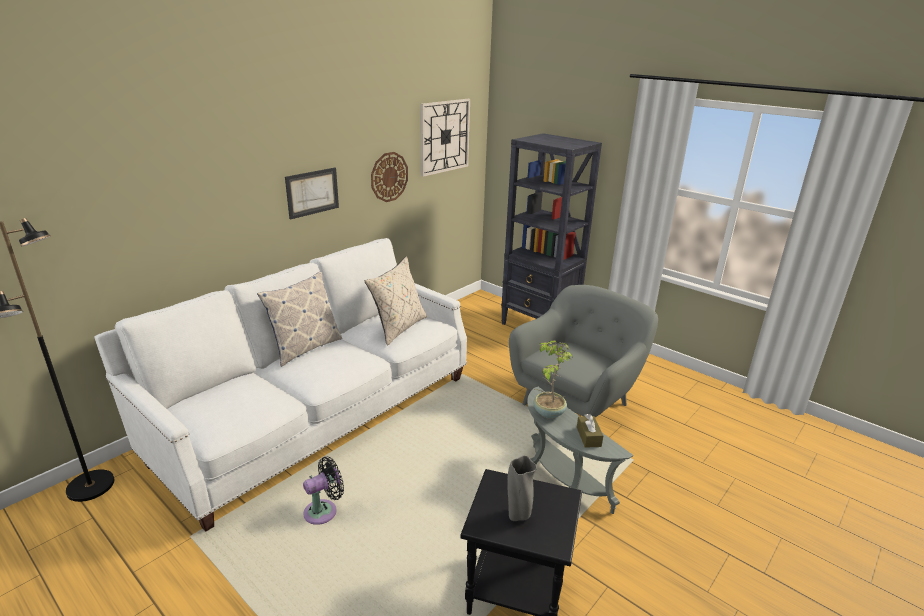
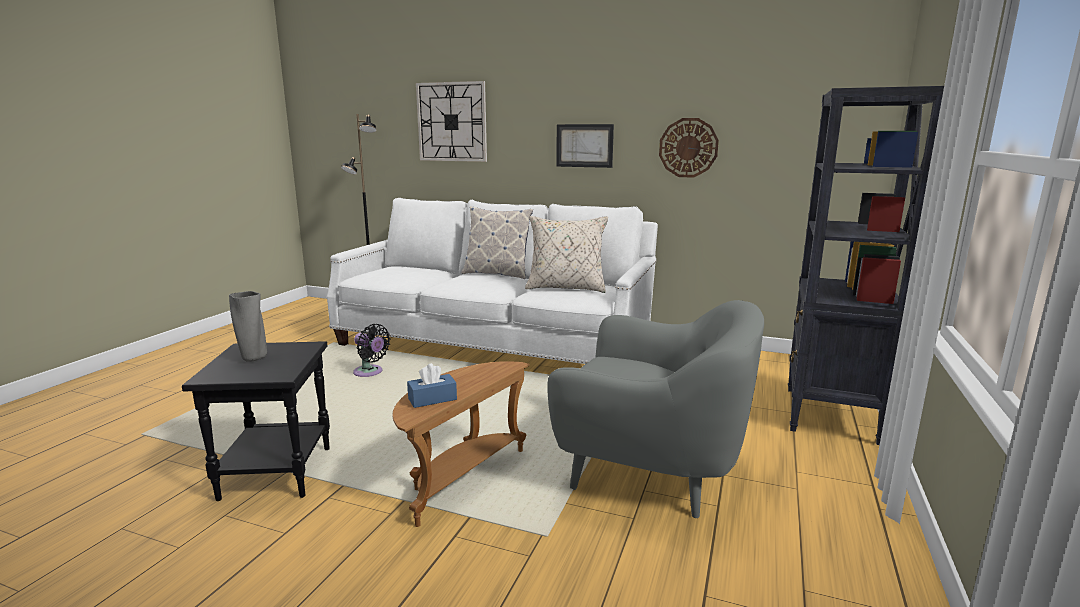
camera: 70 degrees right, 10 degrees down
wall clock [420,99,470,177] -> wall clock moved to [416,81,487,162]
grey side table [527,387,633,514] -> brown side table [392,361,530,527]
potted plant [533,340,573,419] -> none
brown tissue box [577,414,603,448] -> blue tissue box [407,363,457,408]

